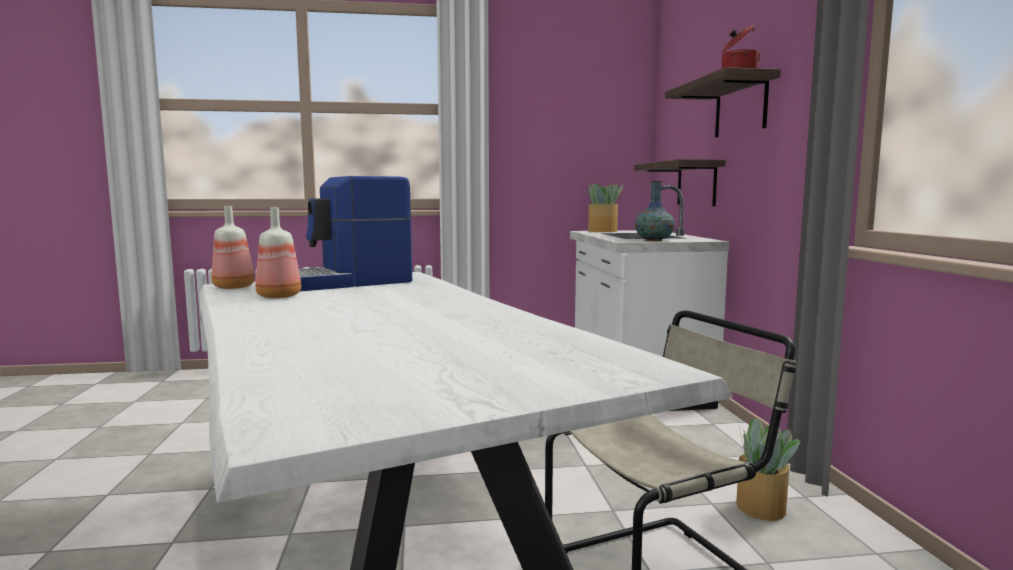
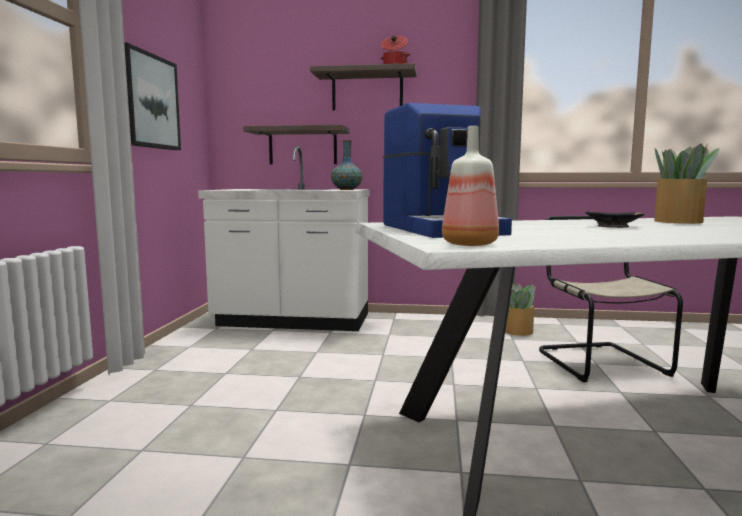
camera: 75 degrees left, 0 degrees up
bottle [255,208,301,298] -> none
potted plant [588,183,623,232] -> potted plant moved to [654,144,720,224]
none -> picture [124,42,181,150]
none -> black bowl [585,211,644,228]

